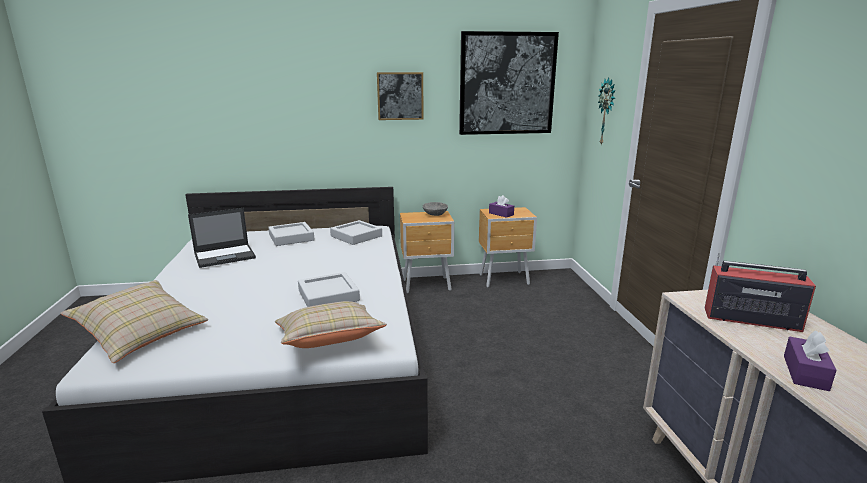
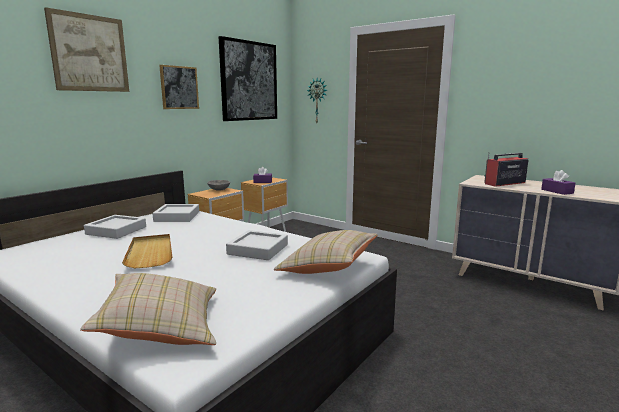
camera: 45 degrees left, 5 degrees down
laptop [188,208,256,268] -> none
none -> picture [44,7,129,92]
none -> beige tray [122,234,172,268]

